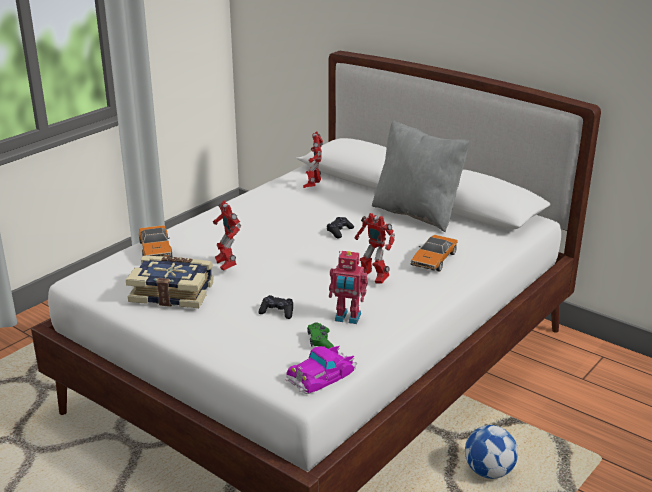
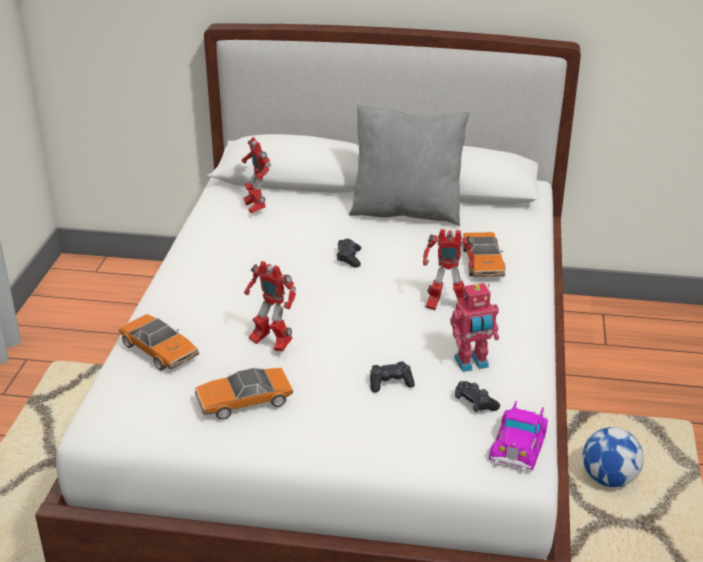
camera: 30 degrees left, 5 degrees up
book [126,256,214,308] -> toy car [195,368,293,420]
green game controller [307,323,334,349] -> black game controller [455,381,500,412]

